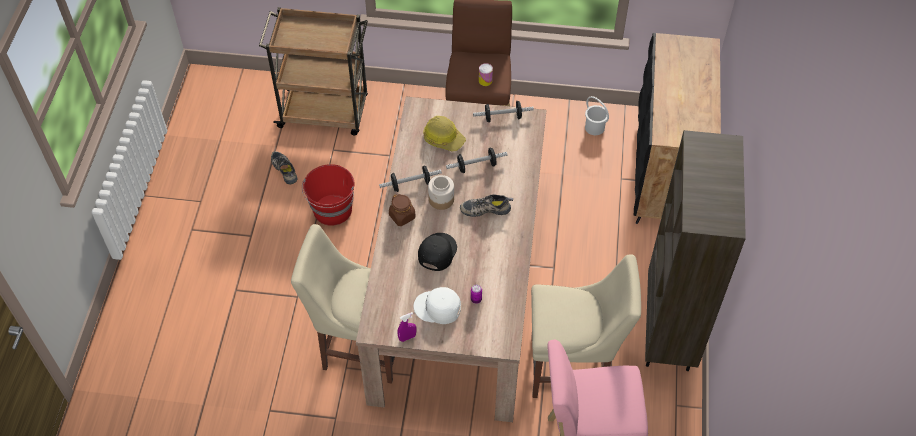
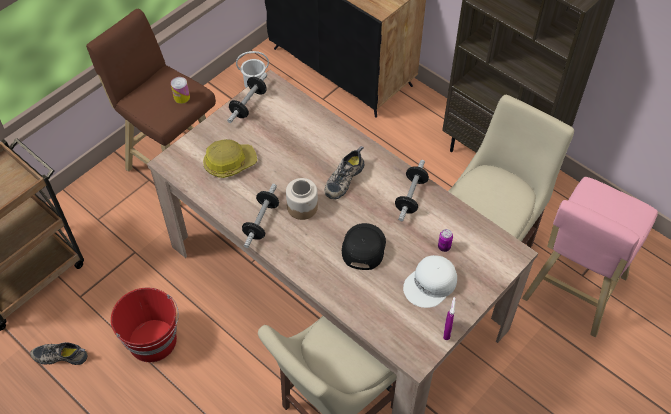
camera: 55 degrees left, 0 degrees up
brown jar [389,194,416,226] -> none
black cap [418,233,457,271] -> black cap turned 45 degrees clockwise [342,223,386,270]
dumbbell [446,148,507,173] -> dumbbell moved to [395,160,429,221]

